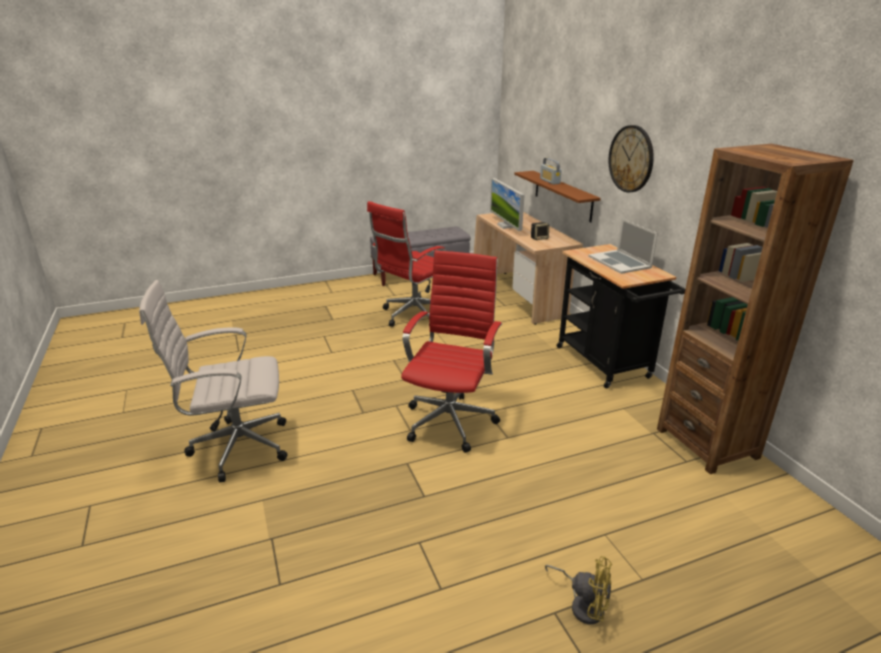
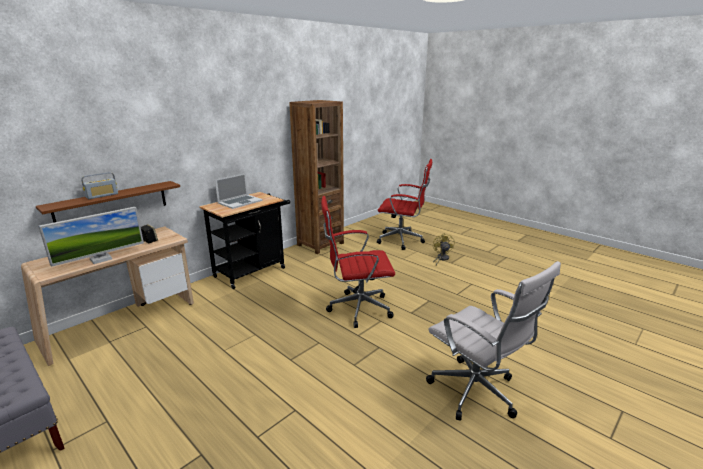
camera: 115 degrees left, 5 degrees down
red office chair [367,201,446,327] -> red office chair moved to [377,159,432,250]
wall clock [609,125,654,193] -> none

